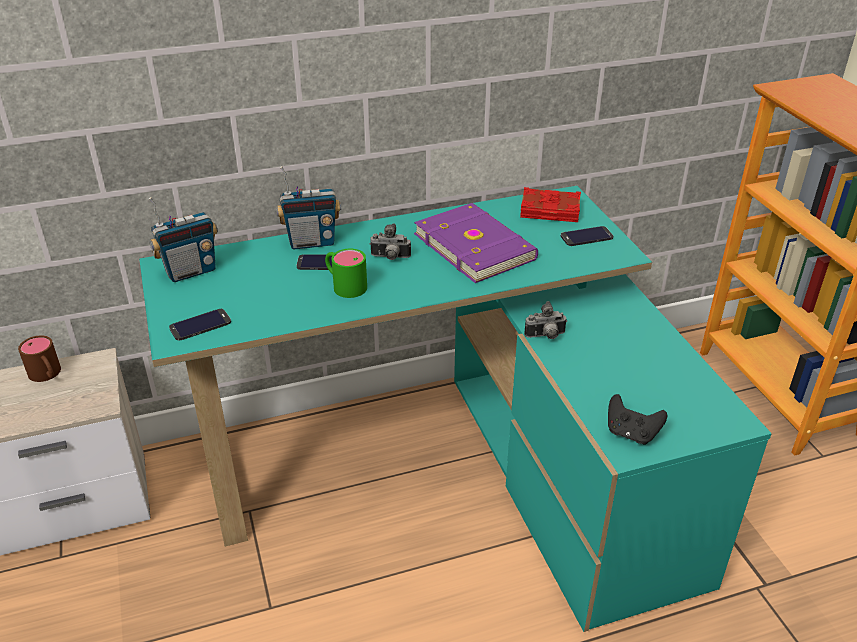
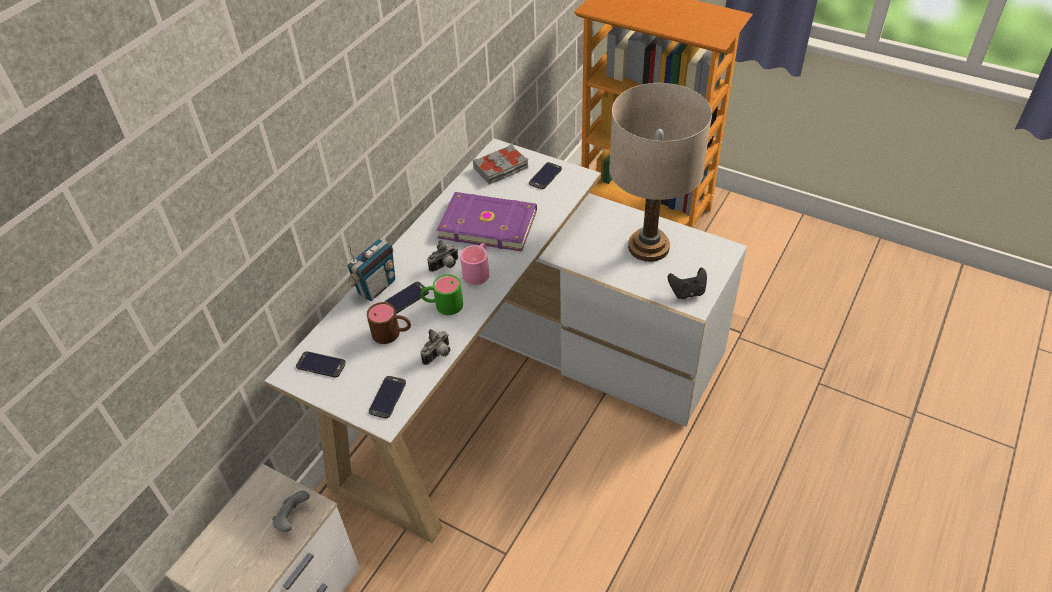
camera: 40 degrees left, 10 degrees up
brown mug [18,335,61,382] -> brown mug moved to [367,302,411,344]
turquoise desk [139,186,772,632] -> white desk [265,138,747,543]
radio [149,197,218,282] -> phone [296,351,346,377]
red book [520,187,581,222] -> grey book [473,144,528,185]
camera [524,301,567,339] -> camera moved to [420,329,451,365]
none -> grey game controller [272,491,309,532]
none -> pink mug [460,243,489,285]
none -> beige table lamp [609,83,712,262]

